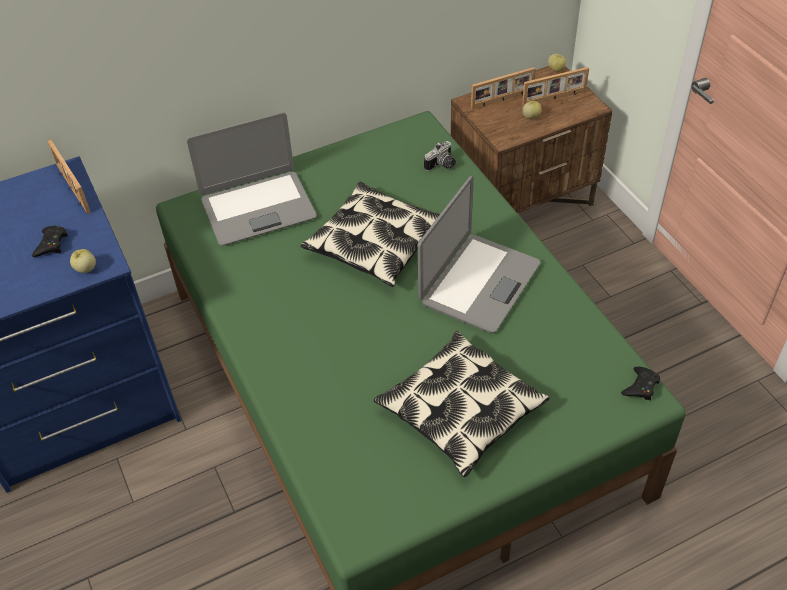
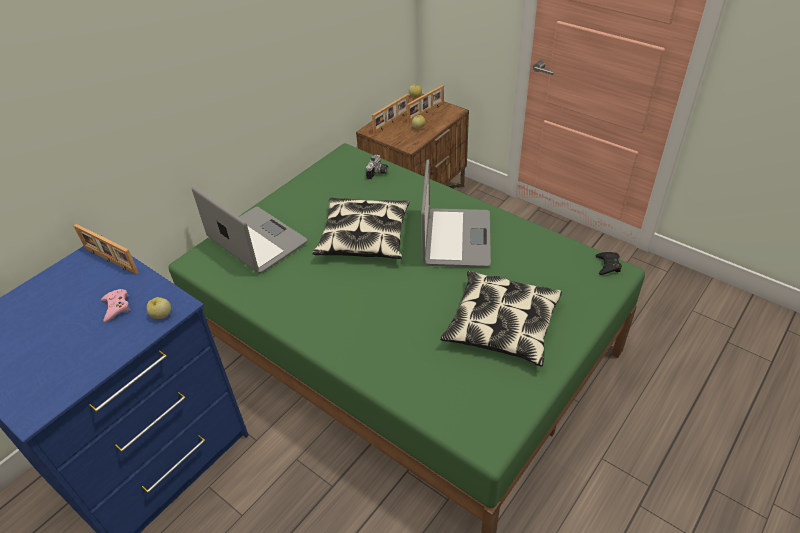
camera: 25 degrees left, 5 degrees down
black game controller [32,226,68,257] -> pink game controller [101,289,130,322]
laptop [187,112,317,246] -> laptop turned 90 degrees counterclockwise [192,186,307,274]

